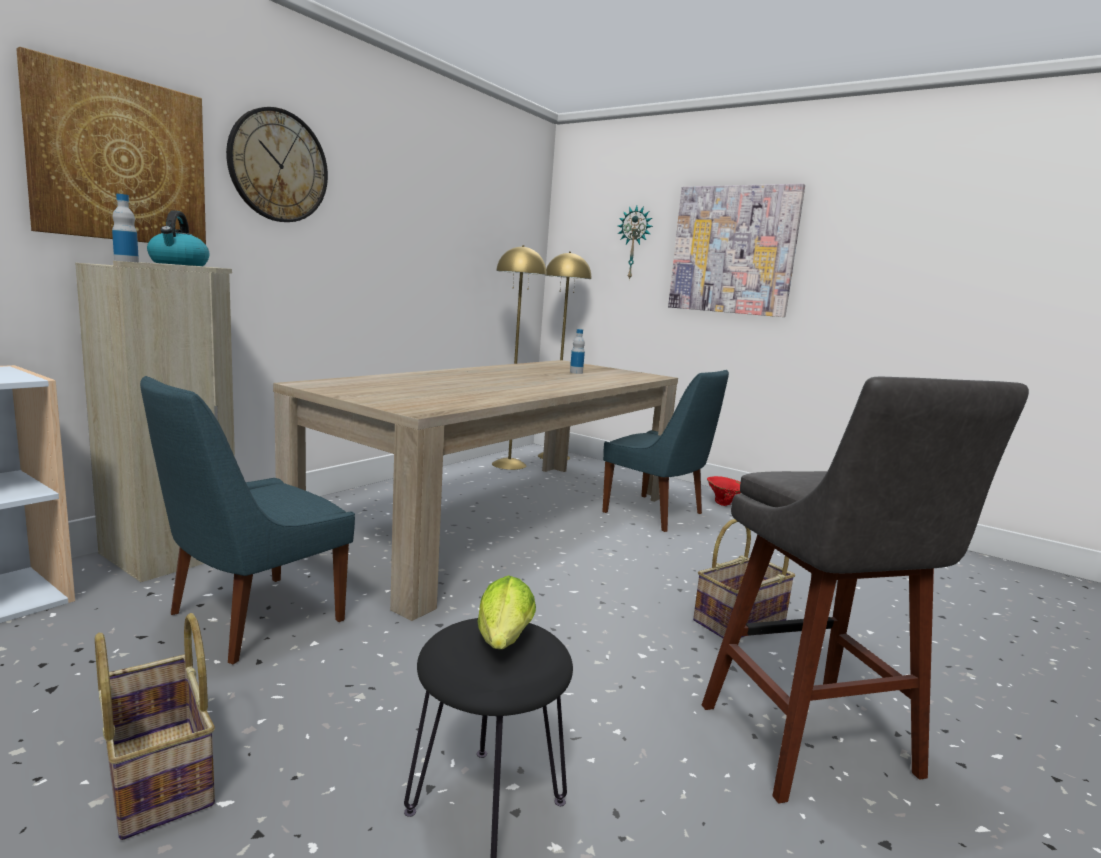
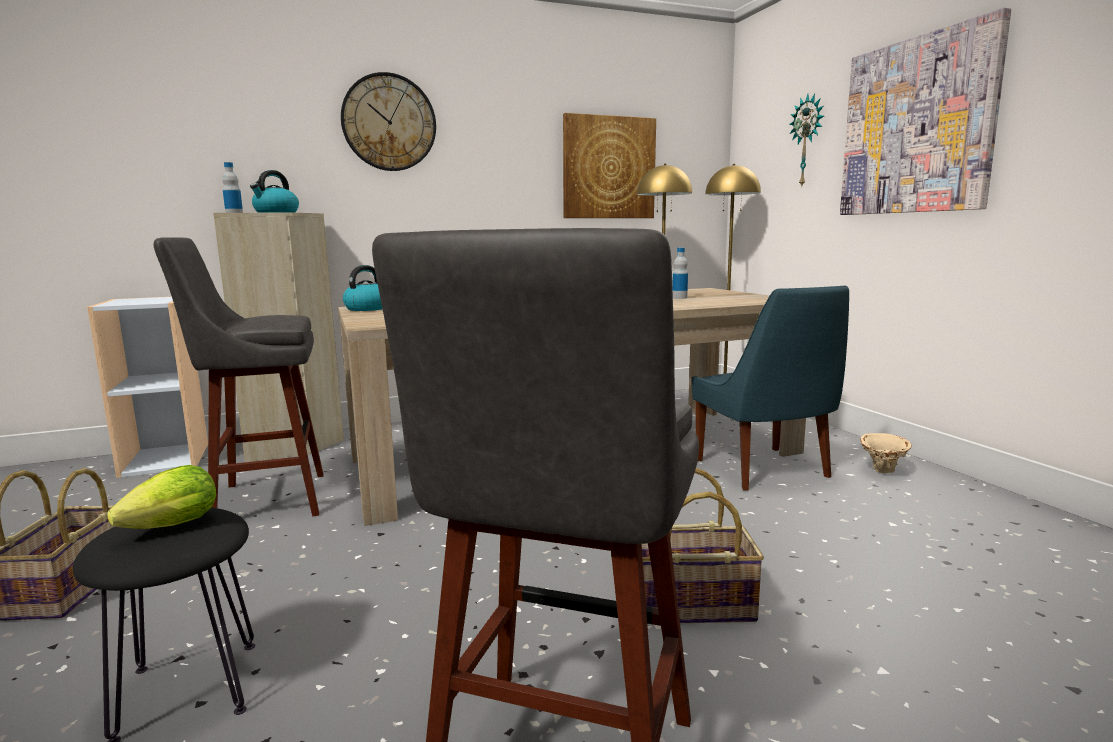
camera: 35 degrees right, 0 degrees up
picture [16,47,206,245] -> picture moved to [563,113,656,218]
blue chair [140,376,355,664] -> grey stool [154,237,324,517]
red vase [707,476,741,506] -> beige vase [860,433,912,473]
none -> kettle [343,265,382,311]

